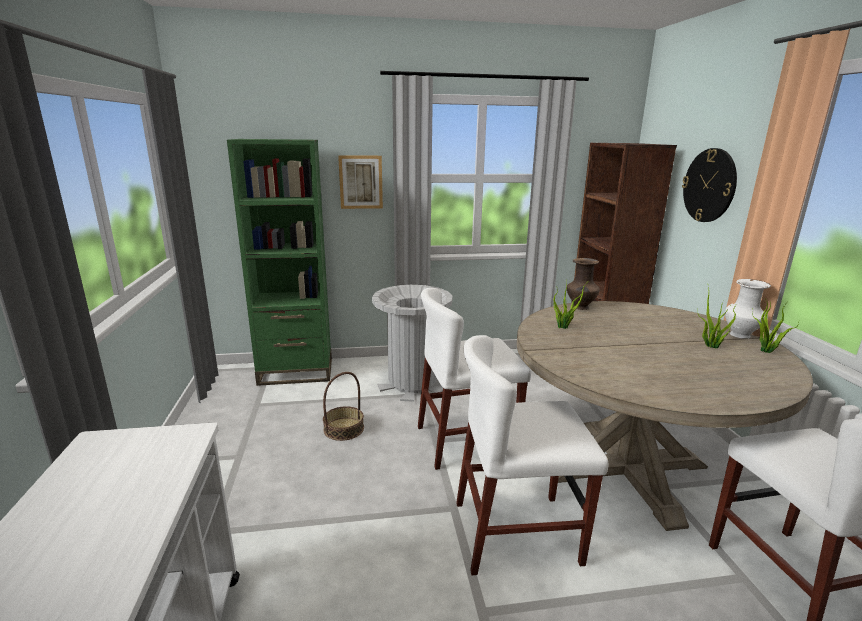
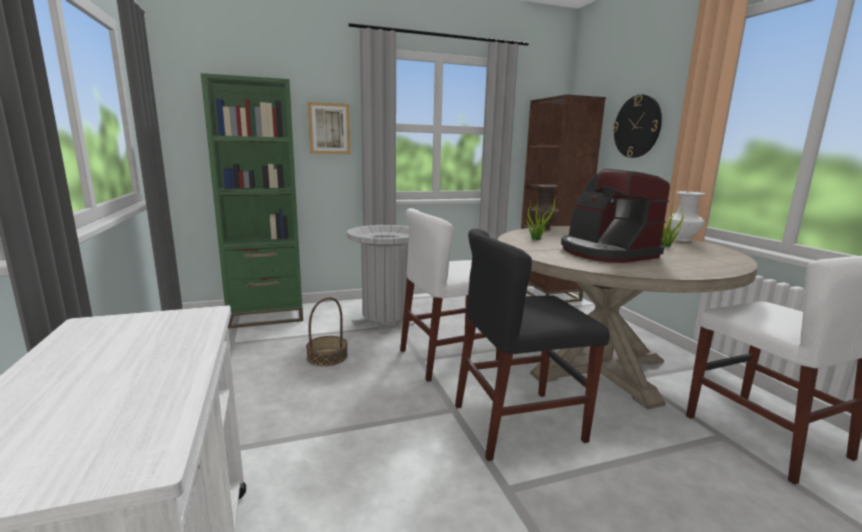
camera: 10 degrees left, 5 degrees down
white chair [456,335,608,575] -> black chair [455,229,610,461]
potted plant [752,298,799,353] -> none
none -> coffee machine [561,169,670,263]

